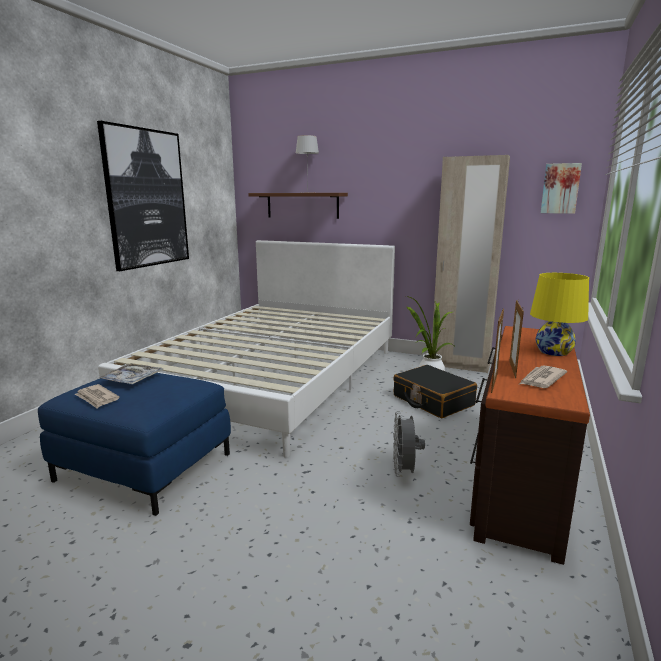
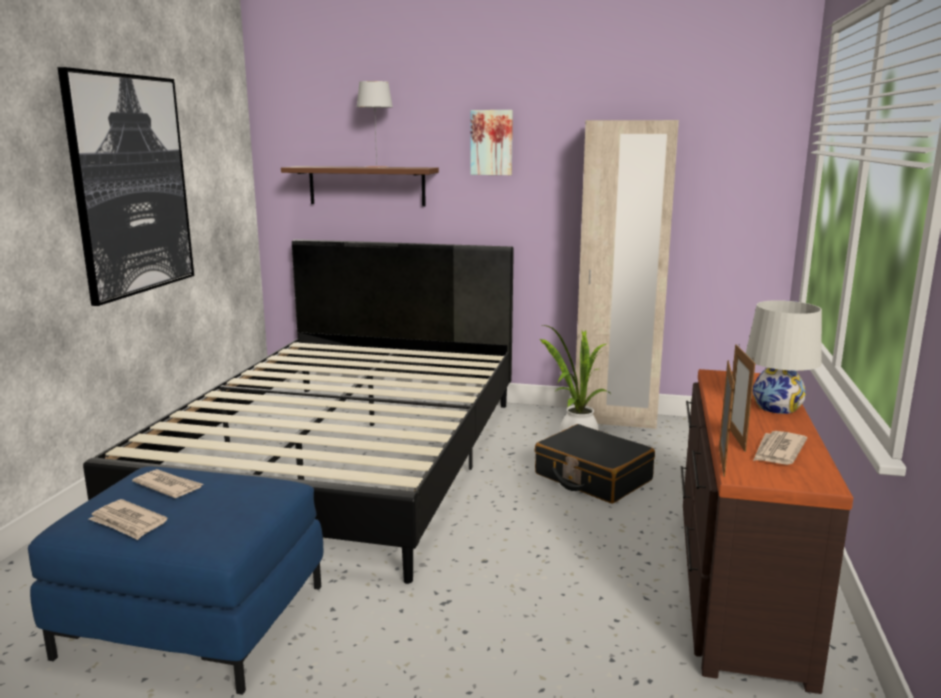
camera: 10 degrees left, 0 degrees up
tray [97,363,164,384] -> newspaper [132,469,203,498]
white bed [98,240,395,458] -> black bed [83,239,514,584]
grey fan [393,411,425,477] -> none
yellow table lamp [530,273,589,356] -> white table lamp [746,300,822,414]
picture [541,163,582,214] -> picture moved to [470,110,513,175]

